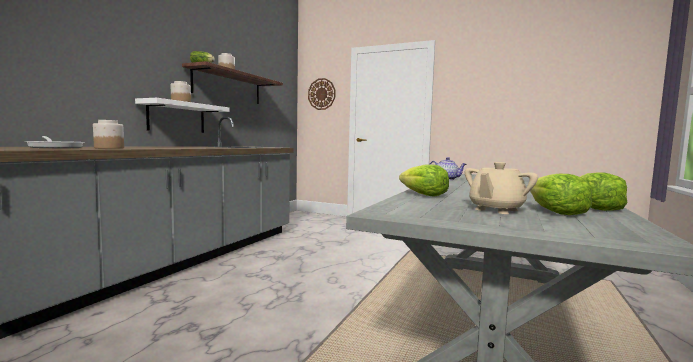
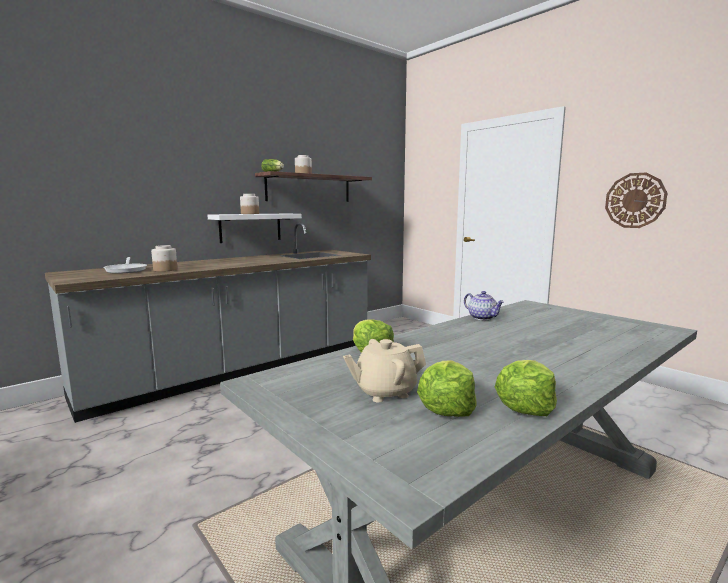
camera: 25 degrees right, 5 degrees up
wall clock [308,78,336,110] -> wall clock moved to [605,173,668,228]

